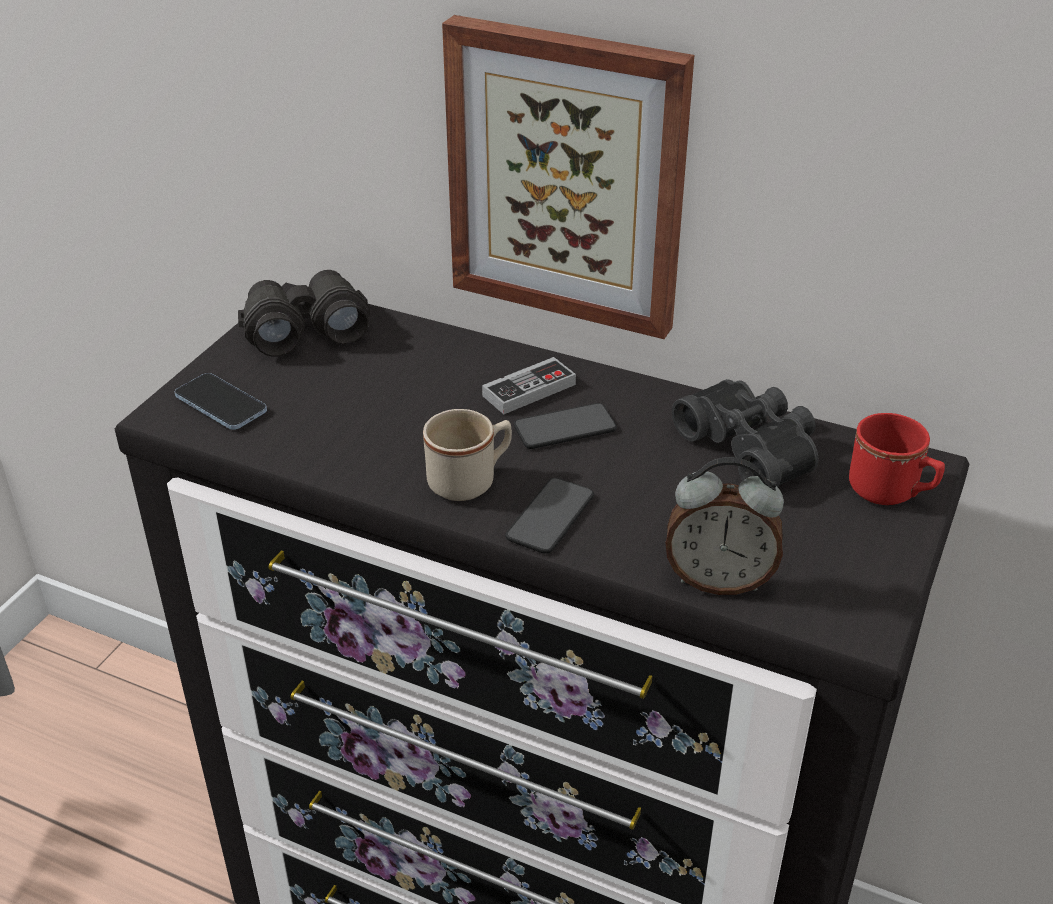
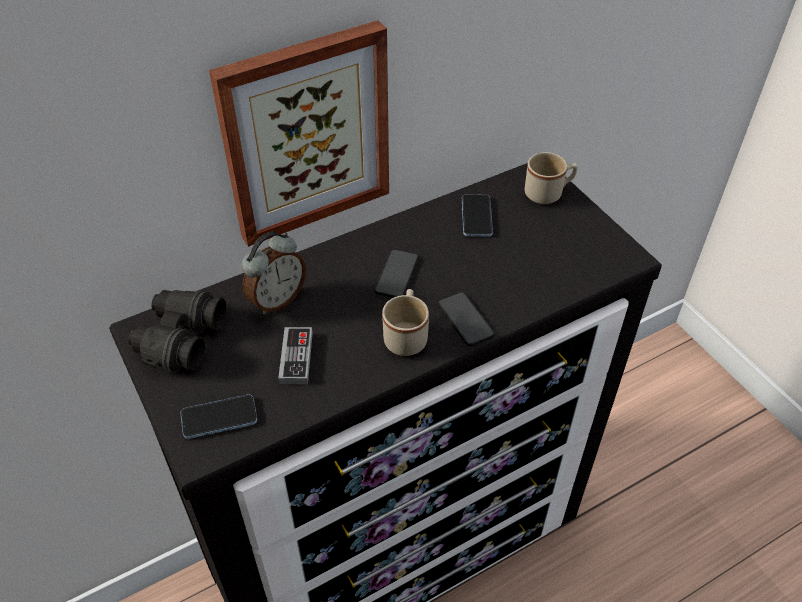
camera: 55 degrees left, 10 degrees up
game controller [482,357,576,414] -> game controller moved to [278,327,313,384]
alarm clock [666,457,784,595] -> alarm clock moved to [242,232,306,314]
black binoculars [672,379,818,487] -> phone [462,194,493,237]
red mug [849,413,945,505] -> beige mug [525,152,578,204]

